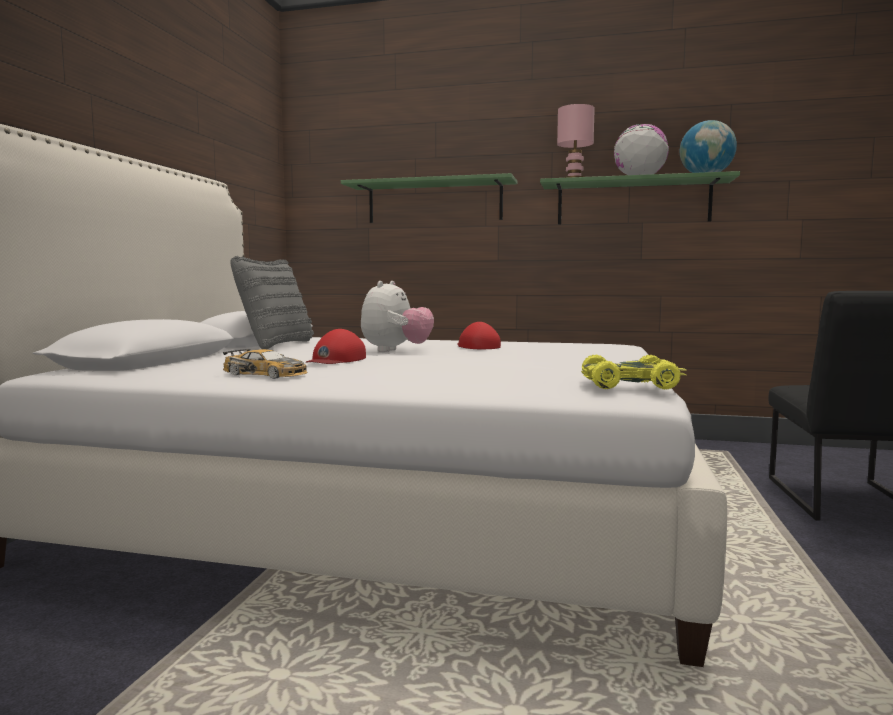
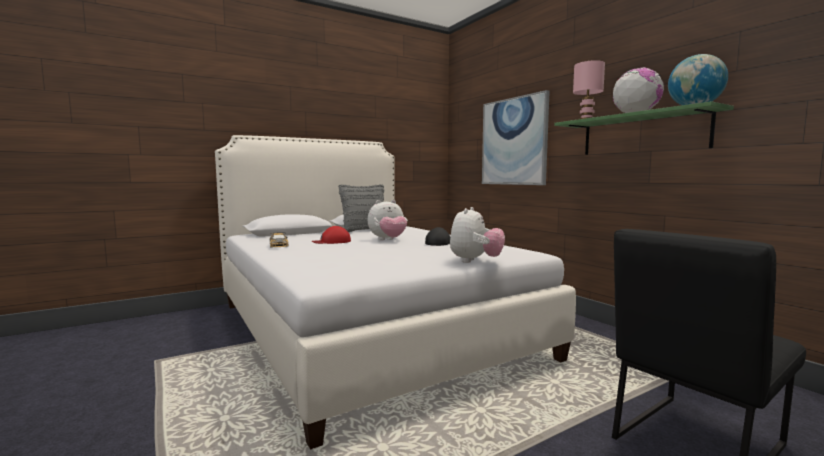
camera: 45 degrees right, 0 degrees up
green shelf [341,173,517,223] -> picture [482,90,550,185]
red cap [457,322,501,349] -> black cap [425,227,450,246]
yellow toy car [581,355,687,390] -> none
none -> plush toy [450,207,505,263]

